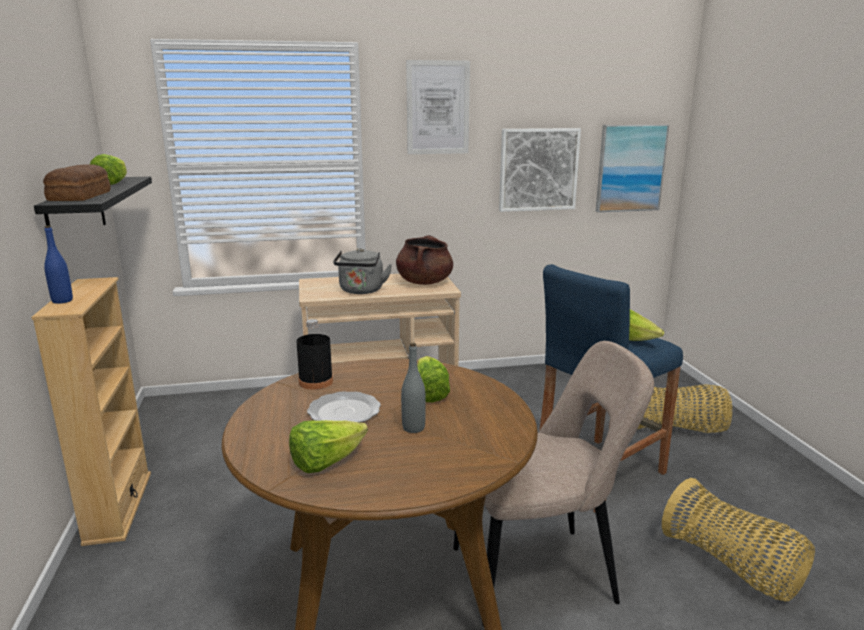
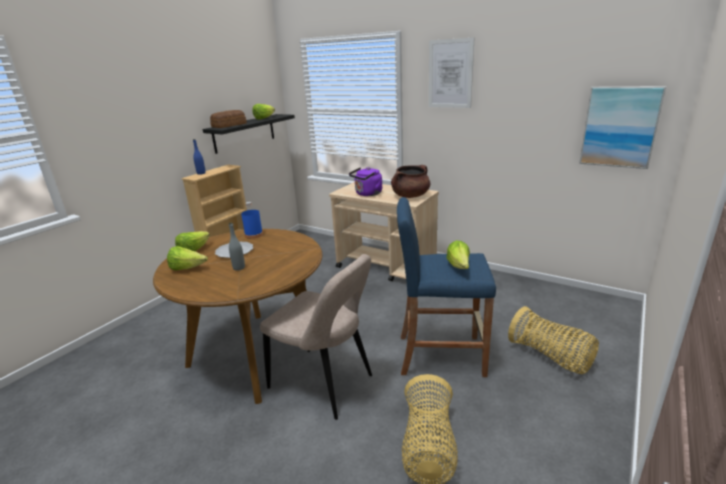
camera: 45 degrees right, 5 degrees up
black bottle [296,319,333,390] -> blue bottle [241,202,263,239]
grey kettle [333,248,392,294] -> purple kettle [349,167,382,196]
lettuce [417,356,450,402] -> lettuce moved to [175,231,210,251]
picture [499,128,581,212] -> none

